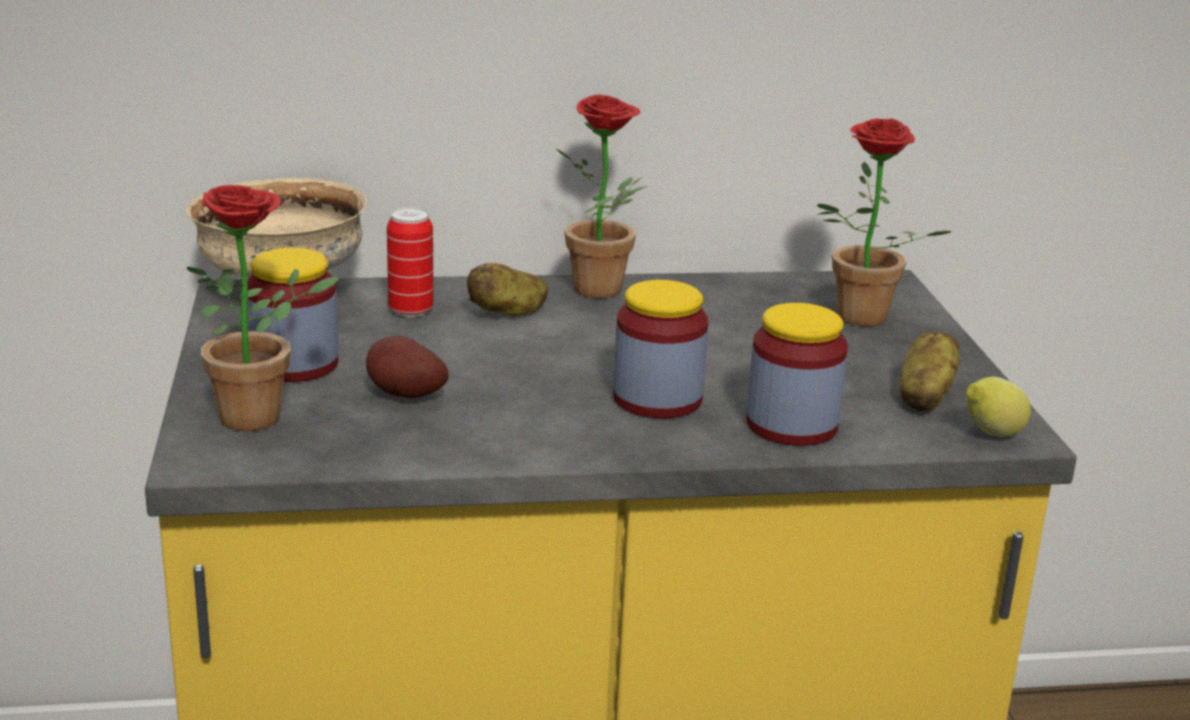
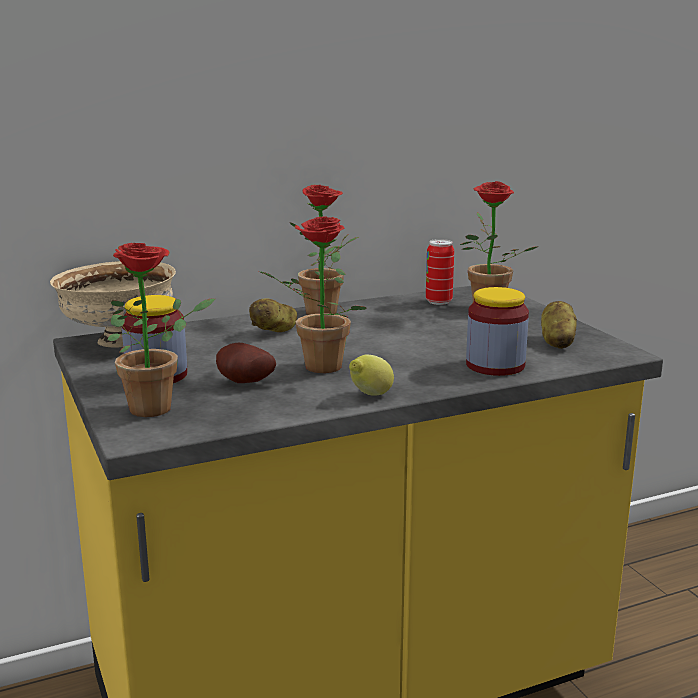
camera: 15 degrees left, 5 degrees down
can [387,207,434,317] -> can moved to [426,239,454,305]
jar [613,280,709,418] -> none
lemon [966,377,1031,437] -> lemon moved to [349,355,394,396]
none -> potted plant [259,216,366,373]

